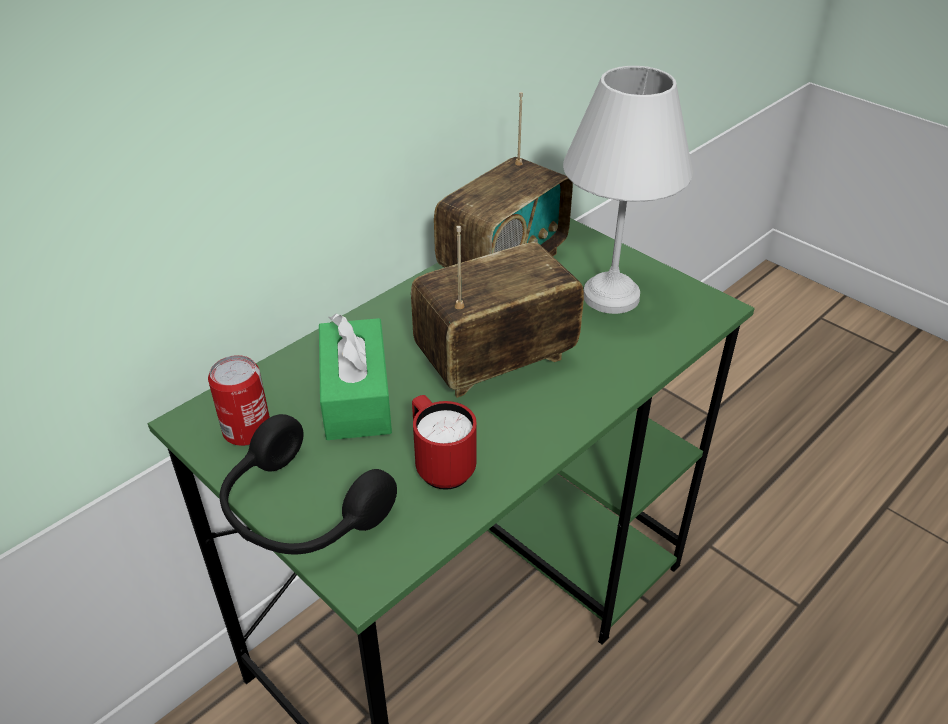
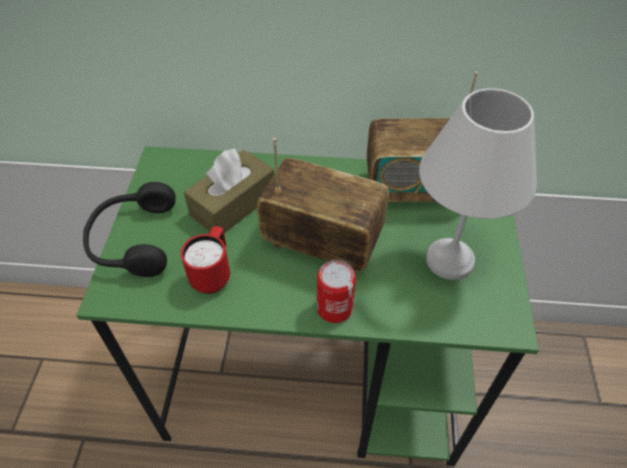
camera: 50 degrees right, 10 degrees up
can [208,355,270,446] -> can moved to [317,260,356,323]
green tissue box [319,314,392,440] -> brown tissue box [184,149,274,233]

